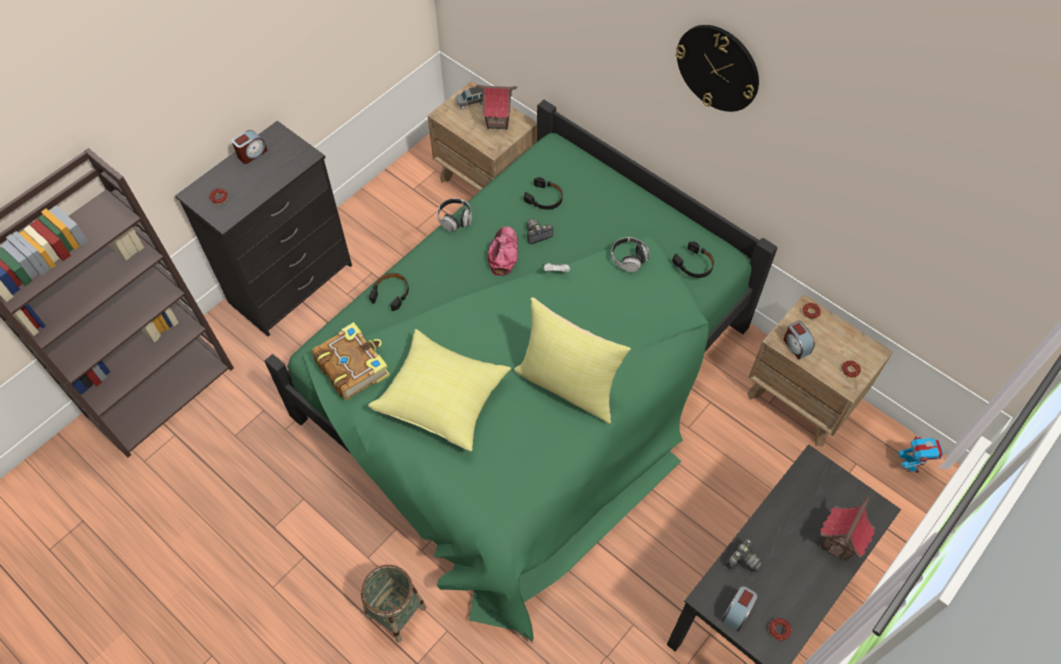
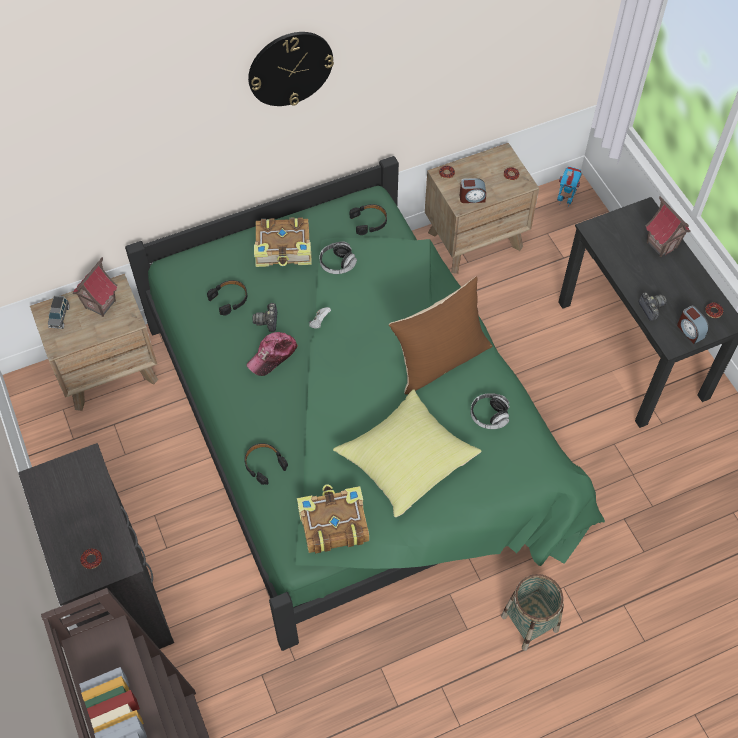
camera: 65 degrees left, 0 degrees up
alarm clock [232,130,268,164] -> none
headphones [437,198,472,232] -> headphones moved to [470,393,509,429]
cap [488,226,518,276] -> cap turned 75 degrees counterclockwise [247,332,298,376]
yellow pillow [514,298,631,424] -> brown pillow [389,276,492,394]
none -> book [254,217,312,267]

